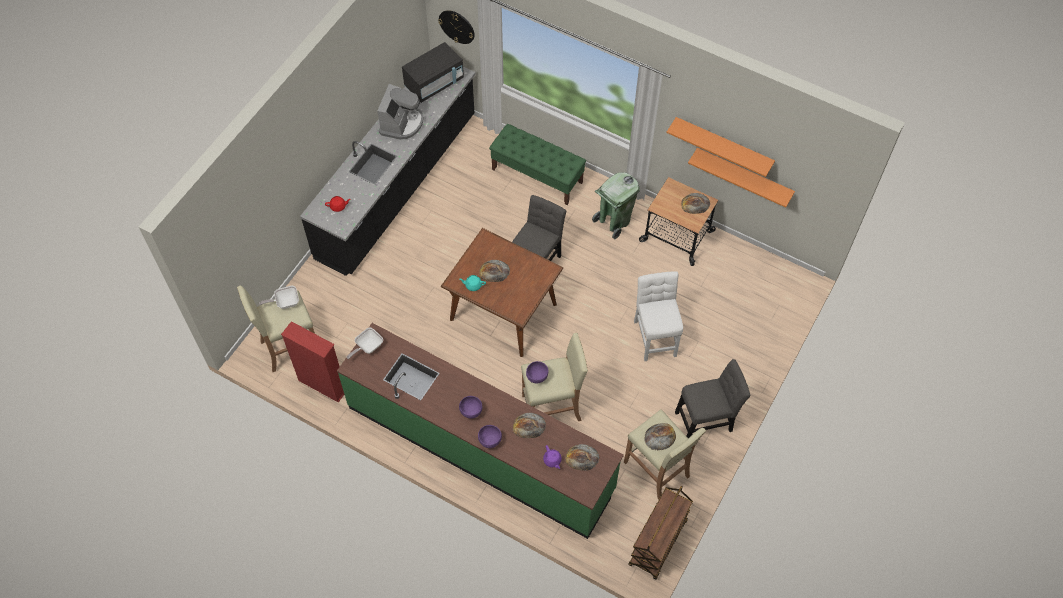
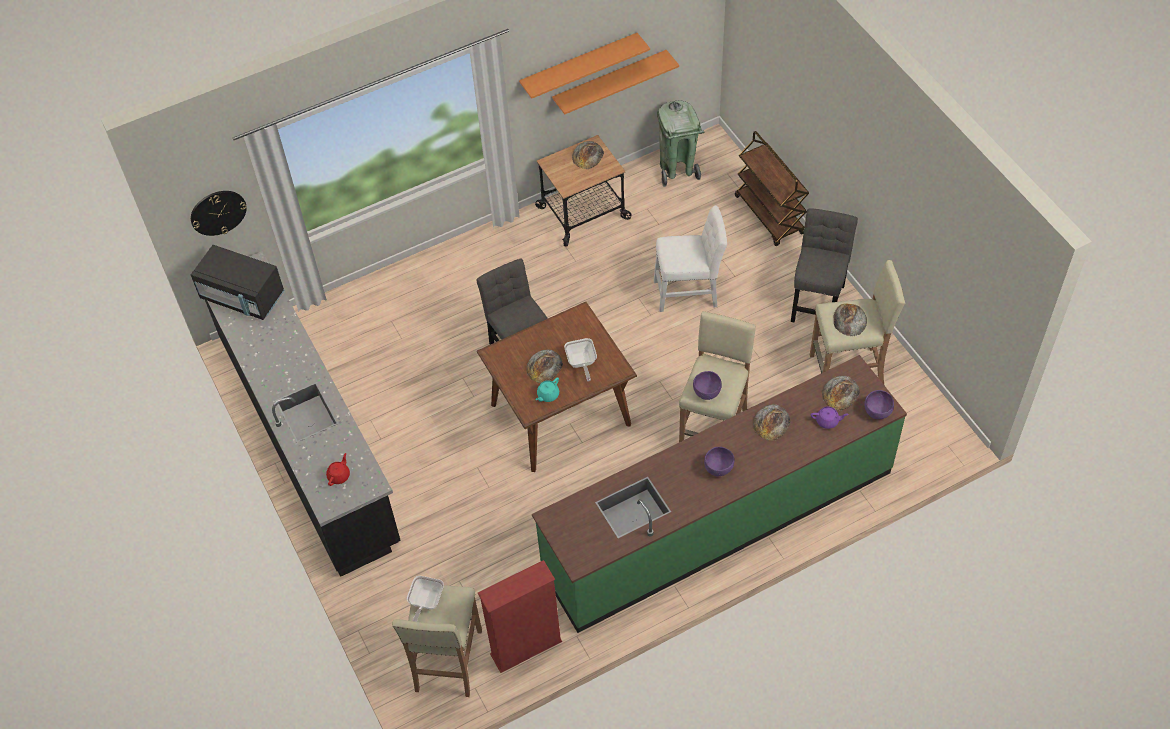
camera: 55 degrees left, 5 degrees down
frying pan [346,327,383,359] -> frying pan moved to [564,338,597,382]
coffee machine [377,84,423,140] -> none
black microwave [402,42,464,103] -> black microwave turned 120 degrees clockwise [191,245,285,320]
purple bowl [478,425,502,448] -> purple bowl moved to [864,390,894,419]
green bench [489,124,586,205] -> none
green trash can [592,172,640,240] -> green trash can moved to [657,101,704,187]
brown cart [629,486,693,580] -> brown cart moved to [735,131,809,246]
white chair [634,271,683,361] -> white chair turned 150 degrees clockwise [654,206,727,312]

